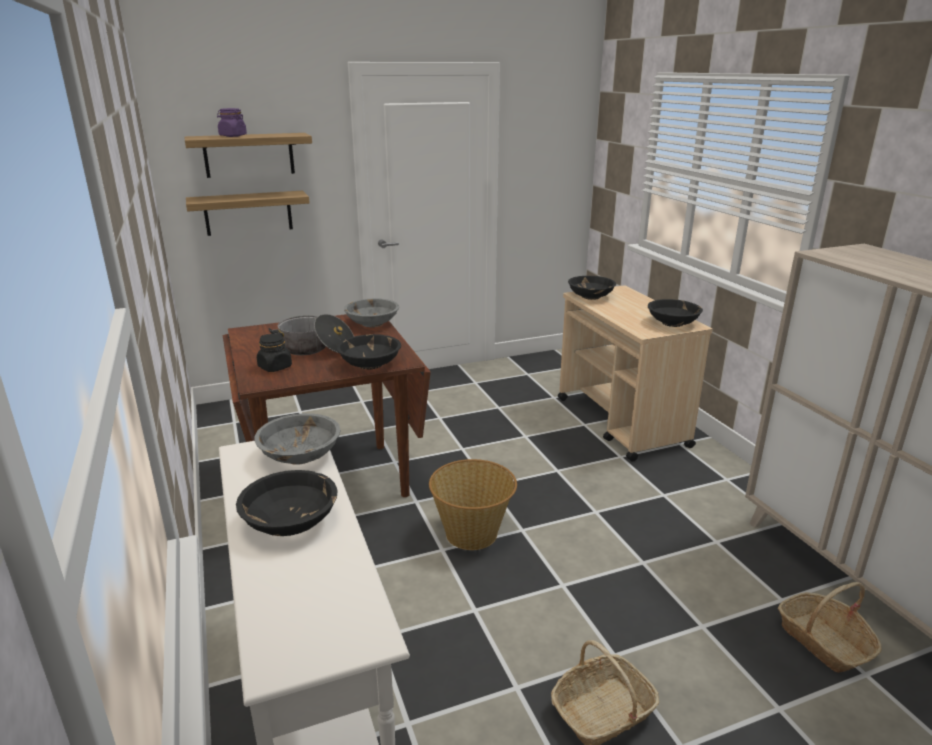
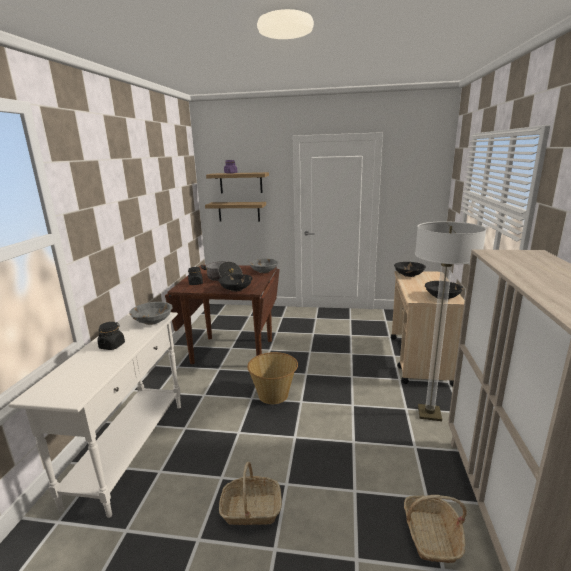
camera: 30 degrees right, 5 degrees down
black bowl [236,470,337,536] -> black jar [97,322,125,350]
none -> floor lamp [415,222,487,421]

